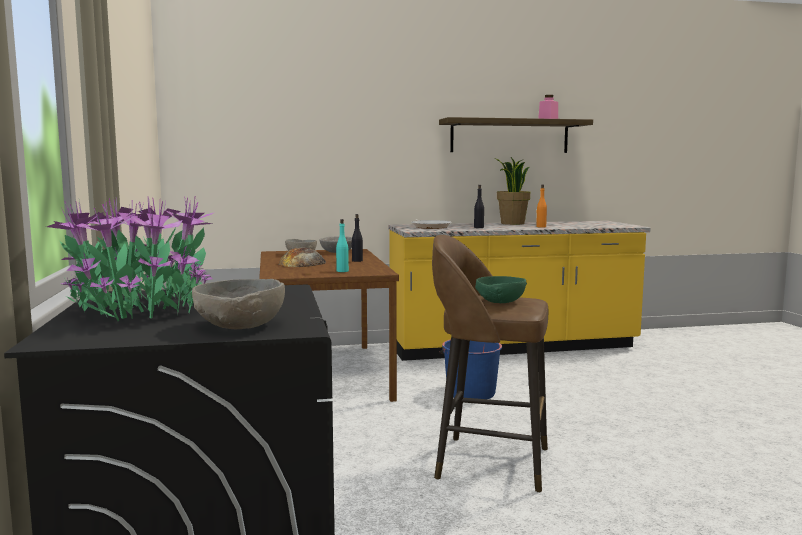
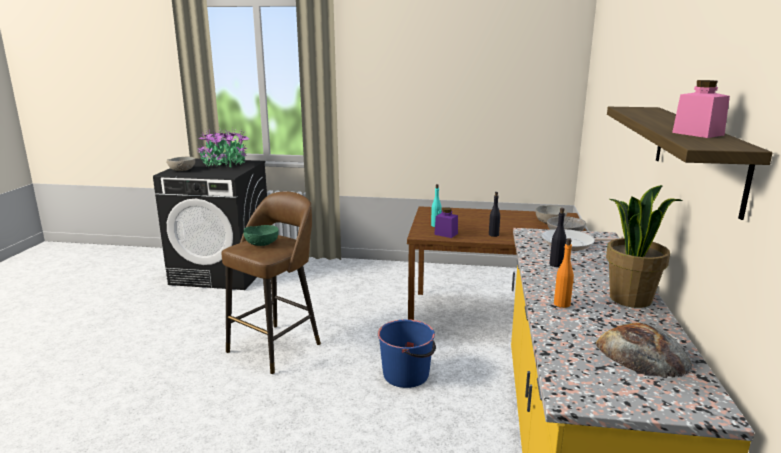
camera: 110 degrees right, 10 degrees up
bread [278,247,326,267] -> bread moved to [596,323,692,378]
none -> purple jar [434,207,458,238]

